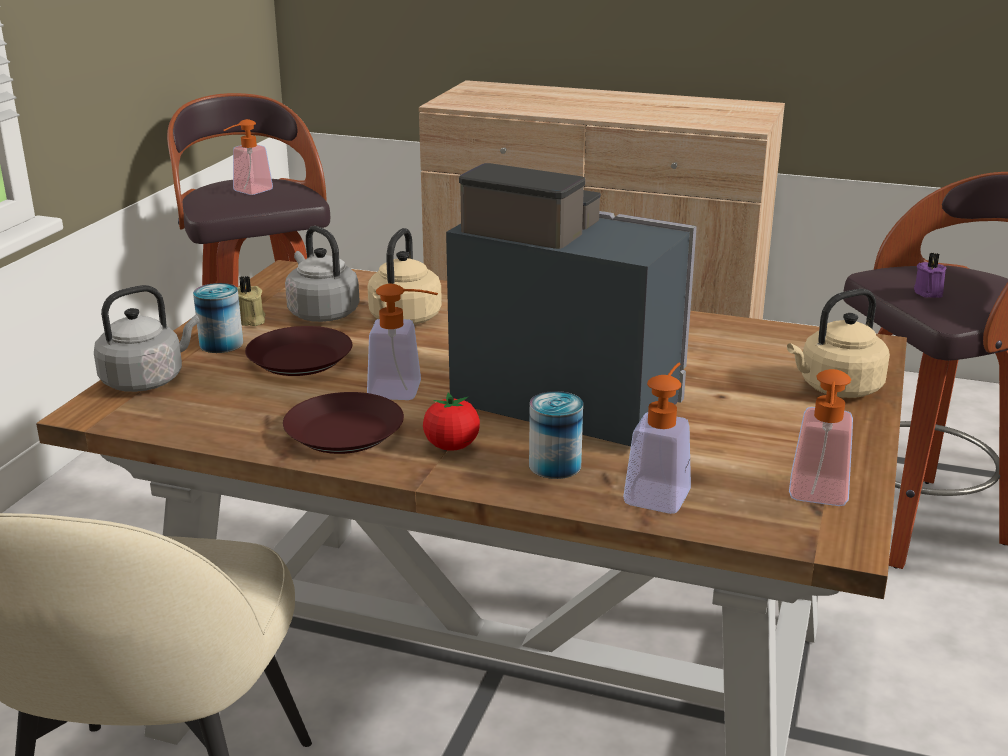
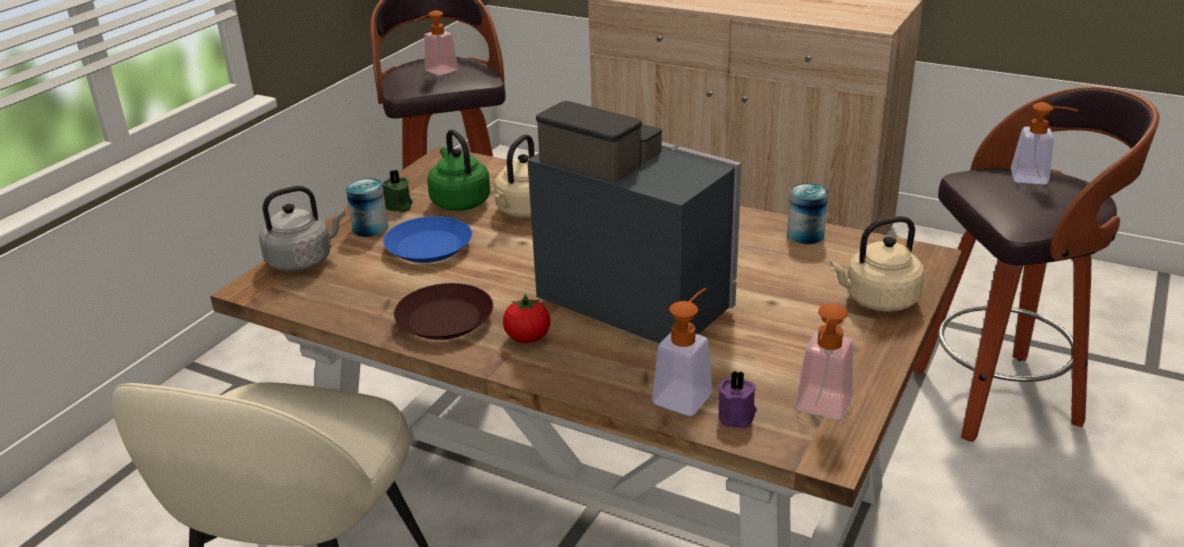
camera: 10 degrees right, 5 degrees up
beige candle [237,276,266,326] -> green candle [383,170,413,212]
brown plate [245,326,352,376] -> blue plate [383,216,472,263]
grey kettle [285,226,360,322] -> green kettle [427,129,490,211]
soap dispenser [367,284,438,400] -> soap dispenser moved to [1011,102,1079,184]
can [529,391,583,479] -> can moved to [787,183,828,244]
purple candle [914,252,946,298] -> purple candle moved to [718,370,757,428]

